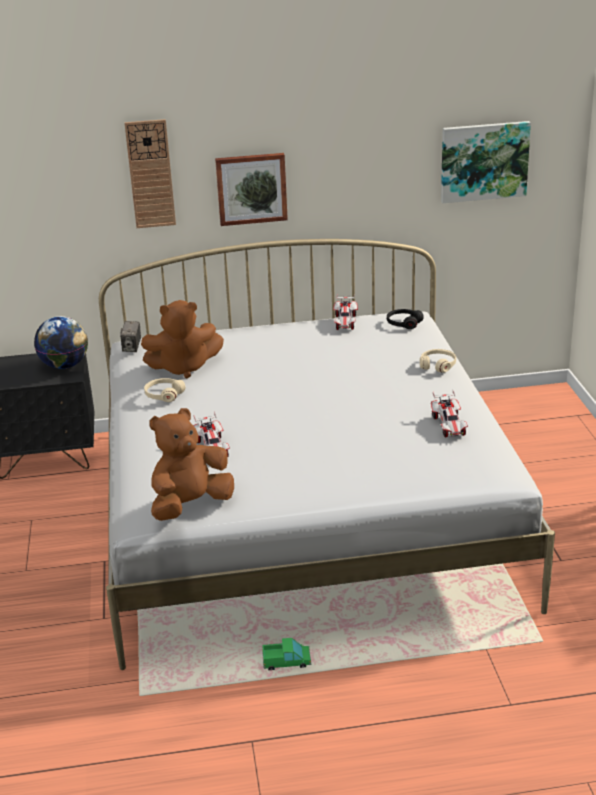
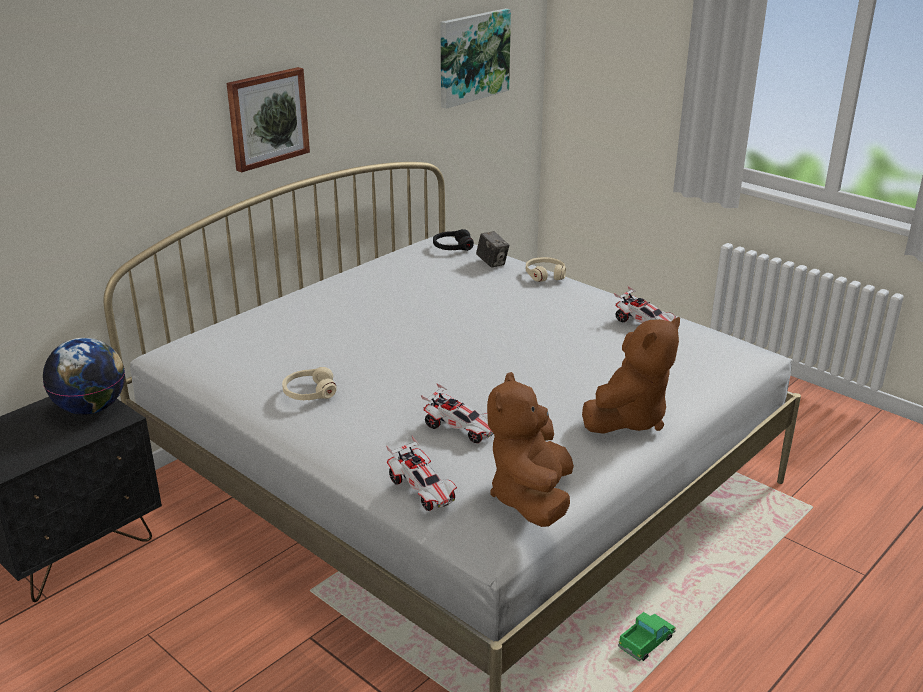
camera: 40 degrees left, 0 degrees up
camera [120,321,141,352] -> camera moved to [476,231,509,268]
wall clock [124,119,176,228] -> none
brown plush toy [141,300,224,378] -> brown plush toy moved to [582,317,680,434]
toy car [333,297,358,330] -> toy car moved to [386,436,457,511]

